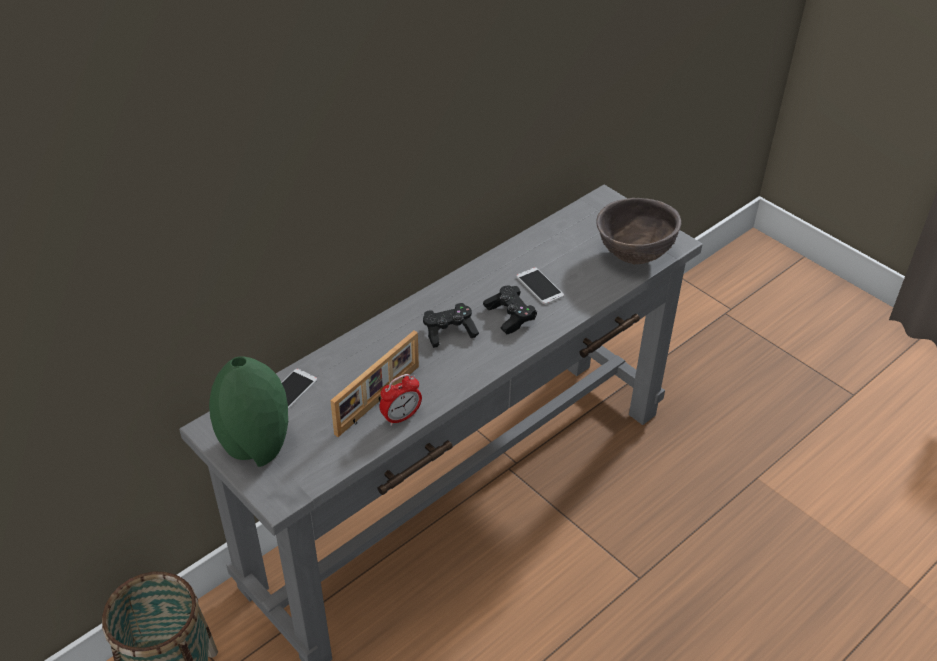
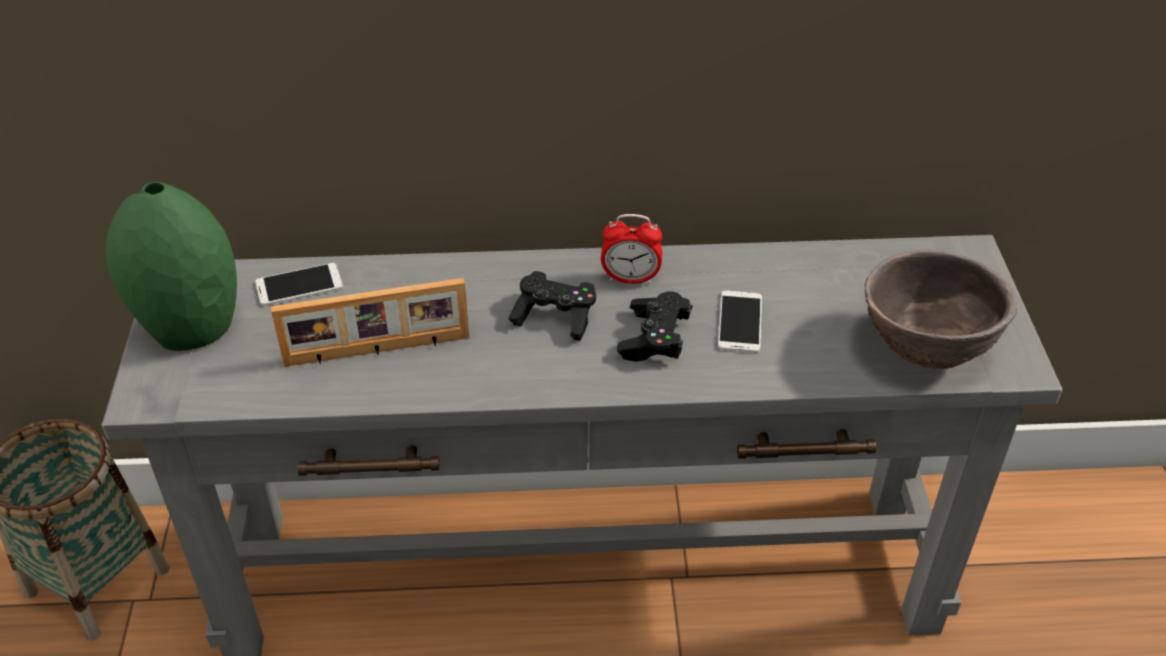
camera: 40 degrees right, 0 degrees up
alarm clock [380,374,422,426] -> alarm clock moved to [601,214,662,284]

